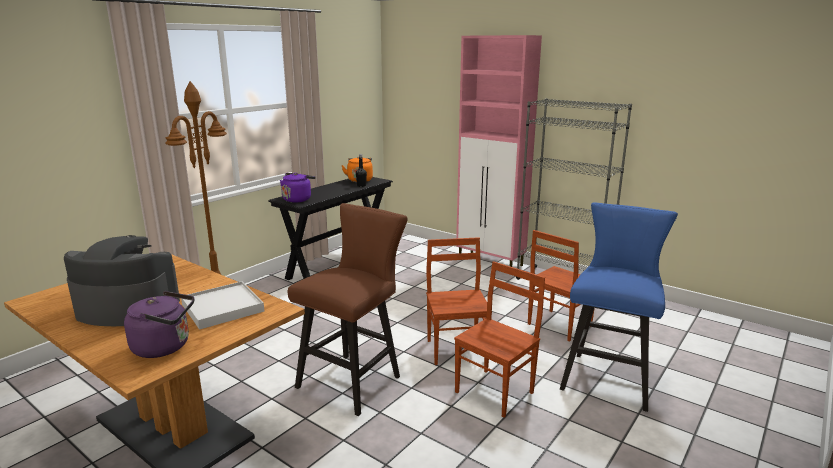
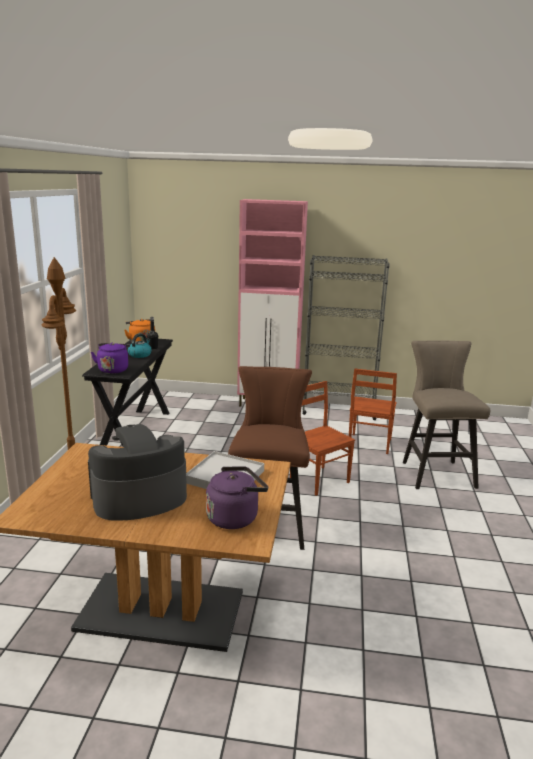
camera: 30 degrees left, 0 degrees up
brown chair [454,261,545,418] -> none
blue stool [560,202,678,412] -> beige stool [403,340,490,489]
none -> kettle [128,333,152,358]

